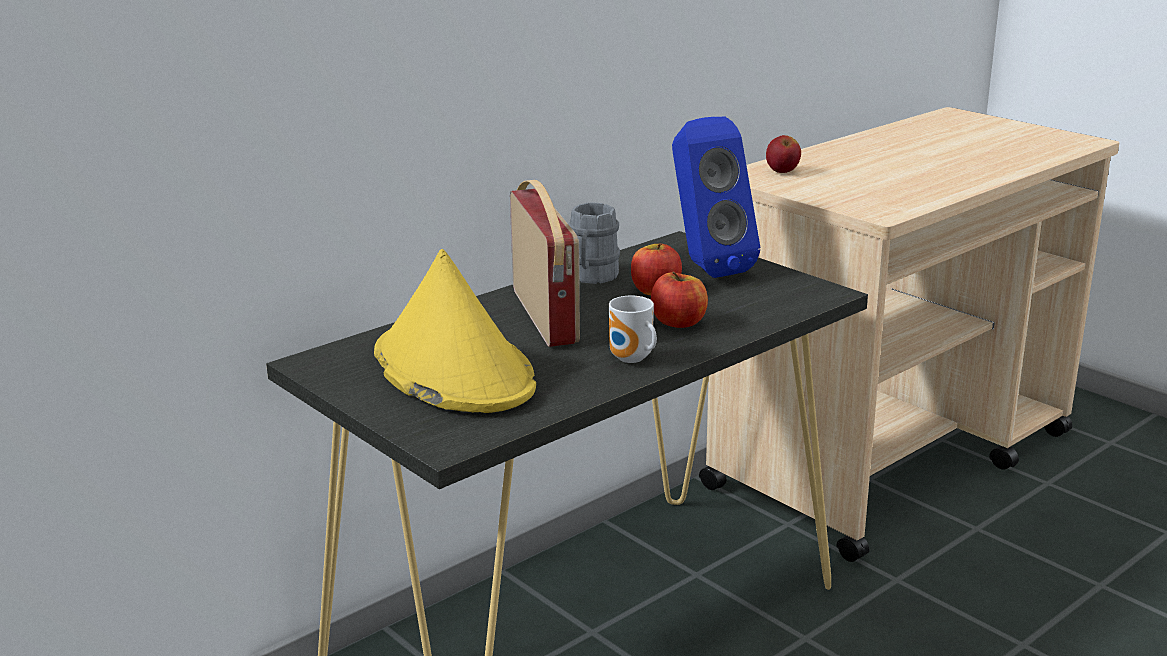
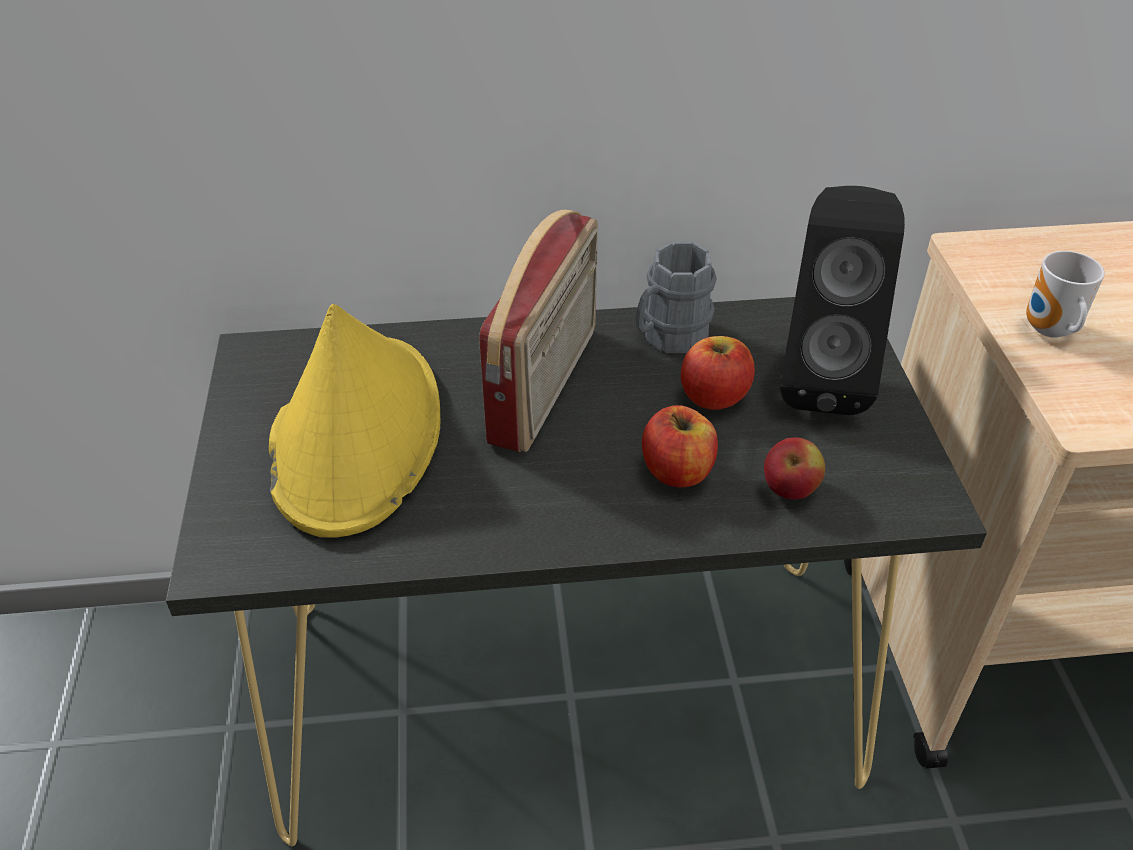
camera: 35 degrees right, 20 degrees up
mug [609,296,657,363] -> mug moved to [1026,251,1105,338]
blue speaker [672,117,760,278] -> black speaker [780,186,905,415]
apple [766,135,801,173] -> apple moved to [764,437,825,499]

